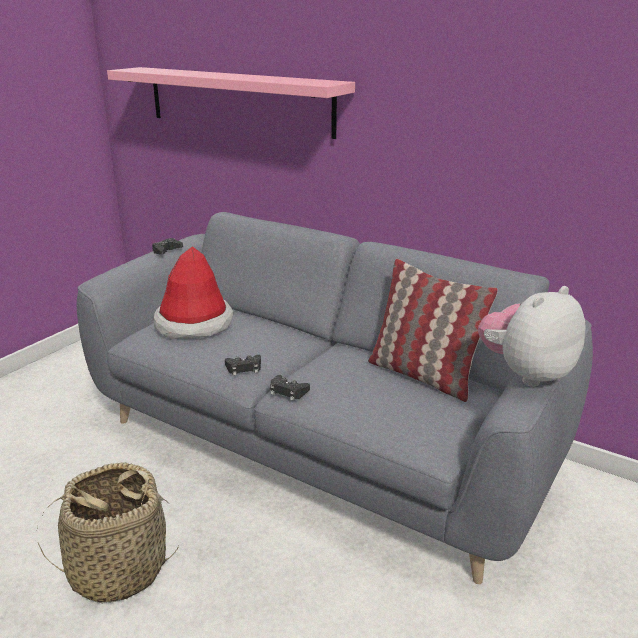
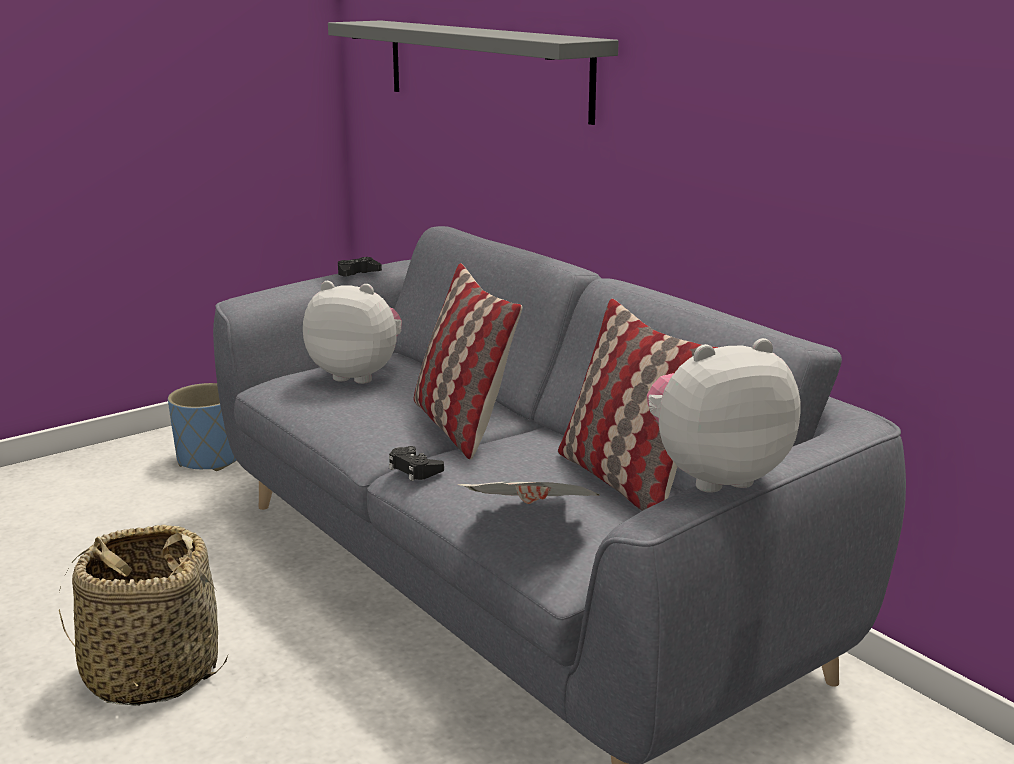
camera: 20 degrees right, 5 degrees down
pink shelf [107,67,355,139] -> grey shelf [328,20,619,125]
hat [154,246,234,339] -> plush toy [303,281,402,384]
black game controller [225,355,261,376] -> none
none -> blue planter [168,383,237,471]
none -> pillow [414,263,522,460]
none -> newspaper [458,481,600,504]

